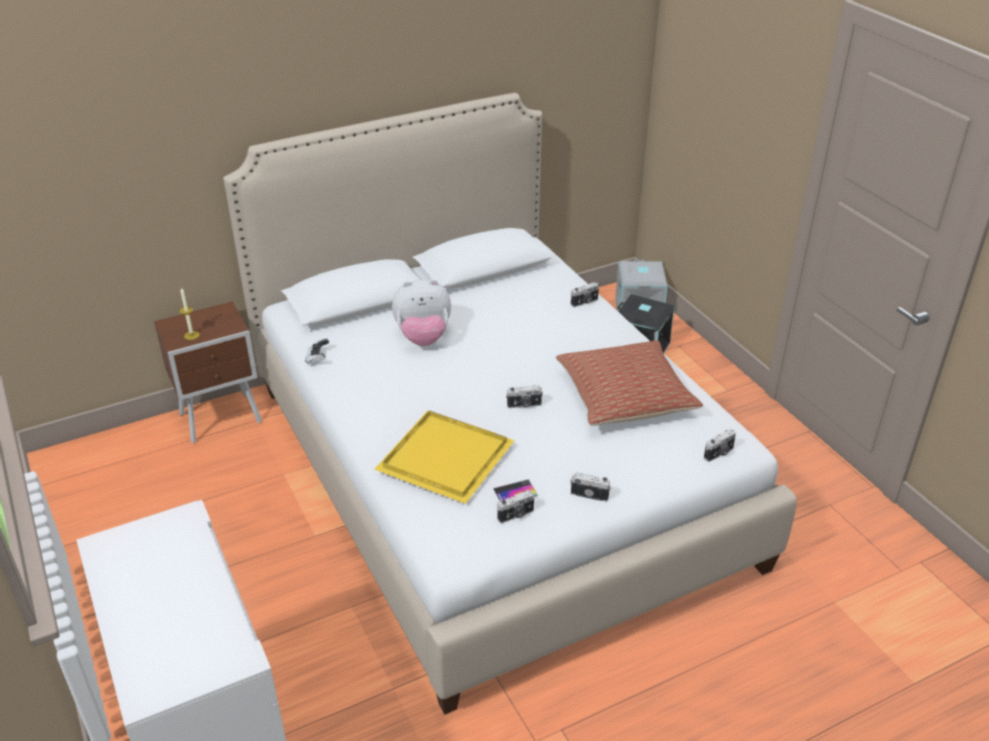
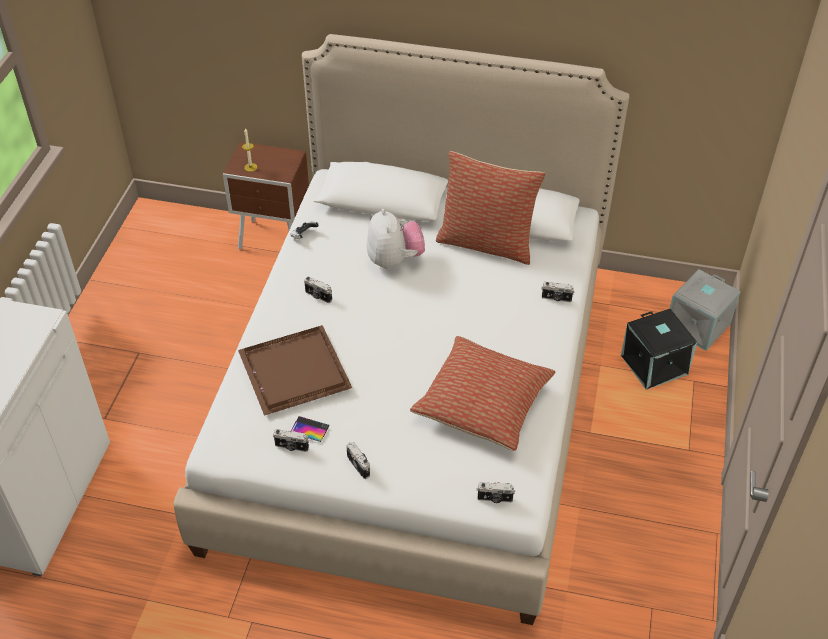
camera: 40 degrees right, 10 degrees up
yellow tray [374,410,515,504] -> brown tray [238,325,352,416]
plush toy [392,279,451,346] -> plush toy turned 135 degrees counterclockwise [367,209,425,269]
camera [506,385,543,408] -> camera moved to [304,277,332,303]
none -> pillow [436,151,545,265]

